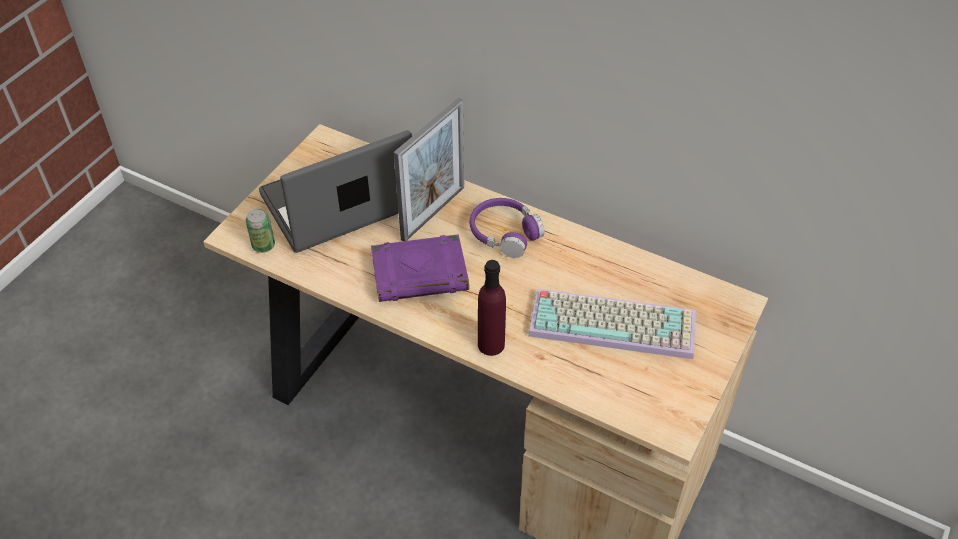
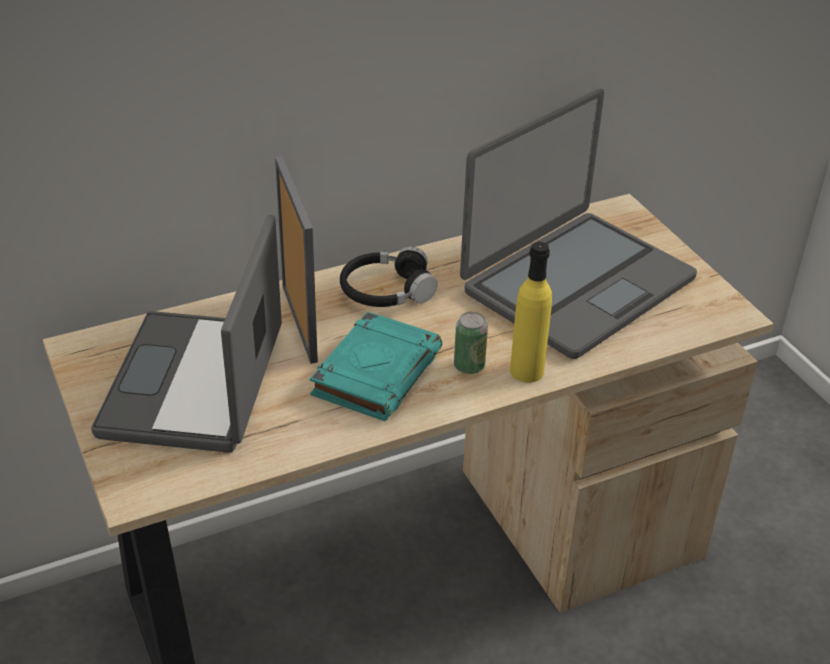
camera: 55 degrees left, 10 degrees down
can [246,209,275,253] -> can moved to [454,312,488,374]
purple book [371,234,469,302] -> turquoise book [310,311,442,421]
purple headphones [470,198,545,258] -> black headphones [340,247,438,307]
purple bottle [478,260,506,356] -> yellow bottle [510,242,552,383]
keyboard [528,289,696,359] -> laptop [460,88,697,359]

